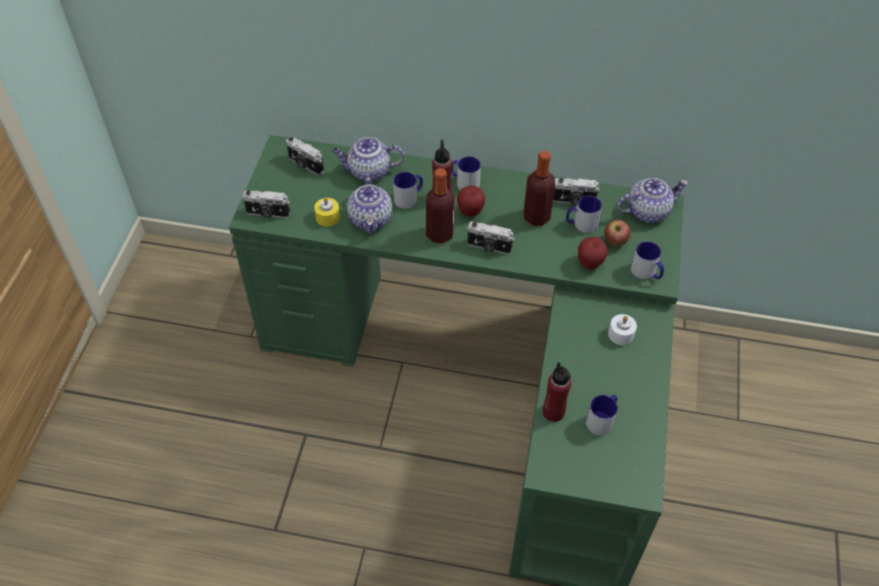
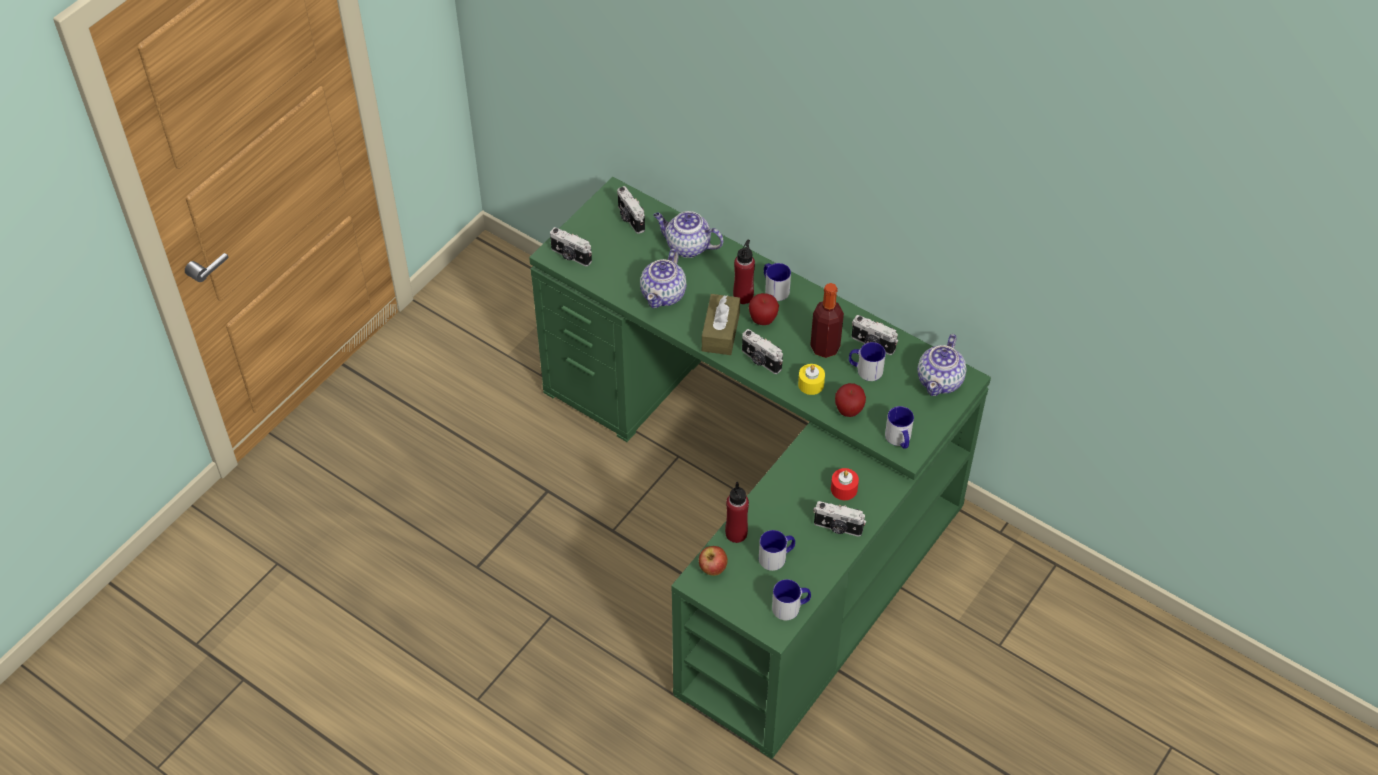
camera: 25 degrees right, 0 degrees up
yellow candle [314,197,340,227] -> yellow candle moved to [798,364,825,395]
mug [393,172,423,209] -> mug moved to [772,579,811,620]
bottle [426,168,455,244] -> brown tissue box [702,294,740,355]
apple [604,220,631,247] -> apple moved to [699,546,728,576]
white candle [608,314,637,345] -> red candle [831,468,859,500]
teapot [617,178,688,223] -> teapot turned 105 degrees clockwise [917,334,967,396]
none -> camera [813,501,866,537]

